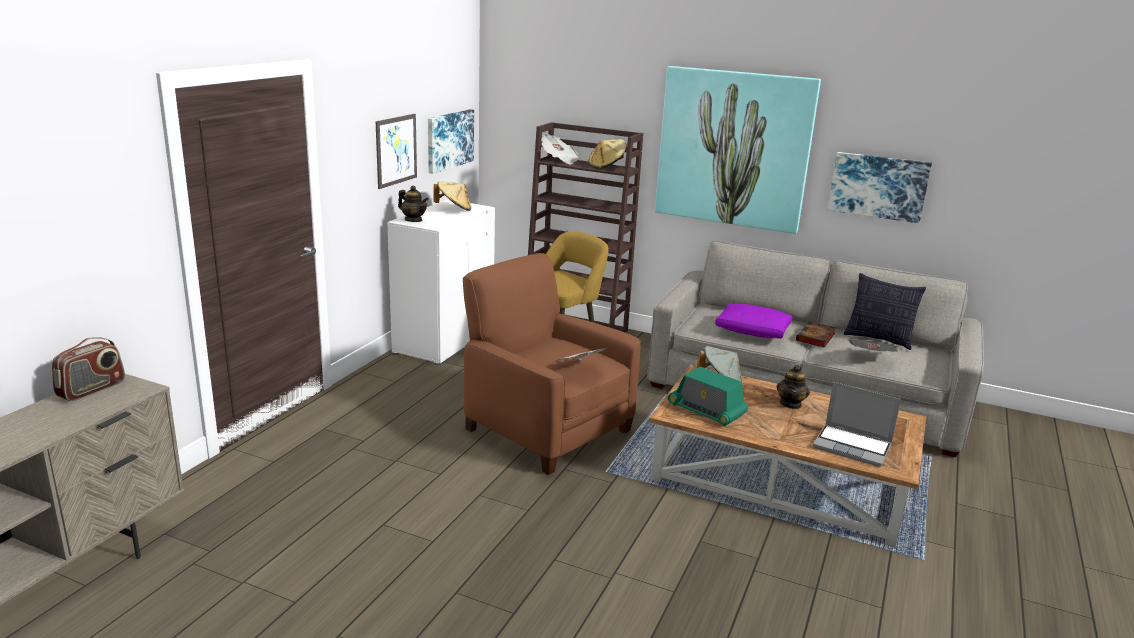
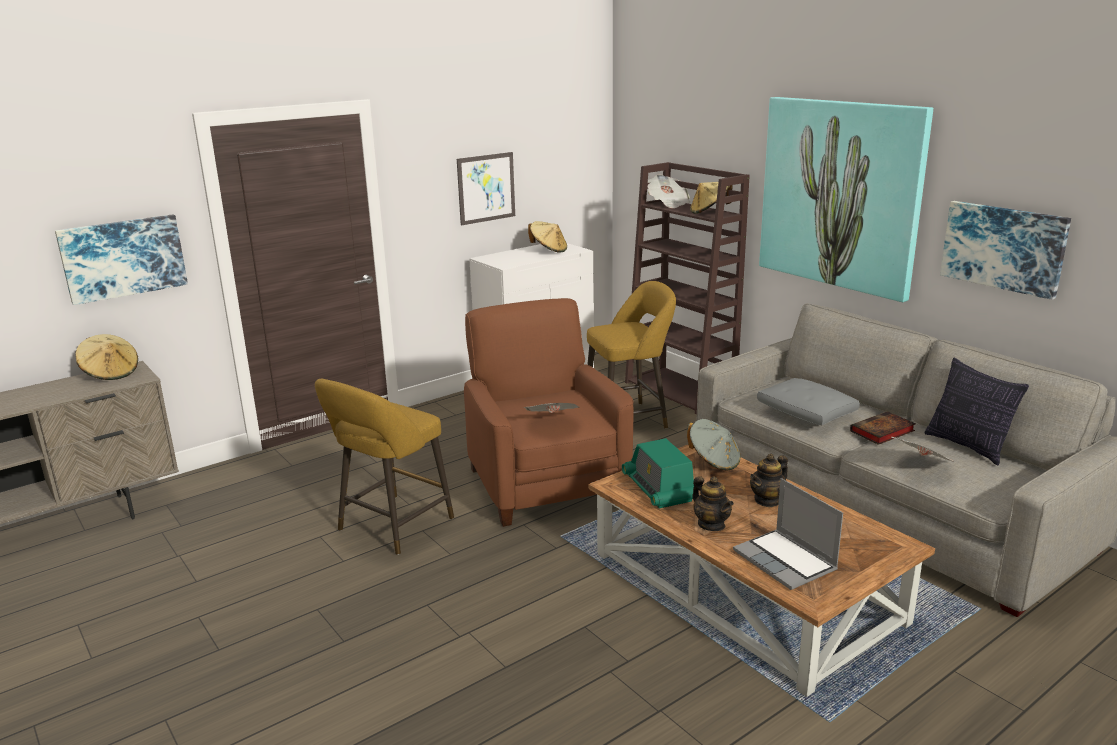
camera: 30 degrees right, 0 degrees up
radio [52,337,125,401] -> beige hat [75,334,138,380]
teapot [398,186,428,222] -> teapot moved to [692,476,734,531]
picture [428,109,474,174] -> picture moved to [55,214,188,305]
purple pillow [715,303,792,339] -> grey pillow [757,378,860,425]
none -> yellow stool [315,379,454,555]

